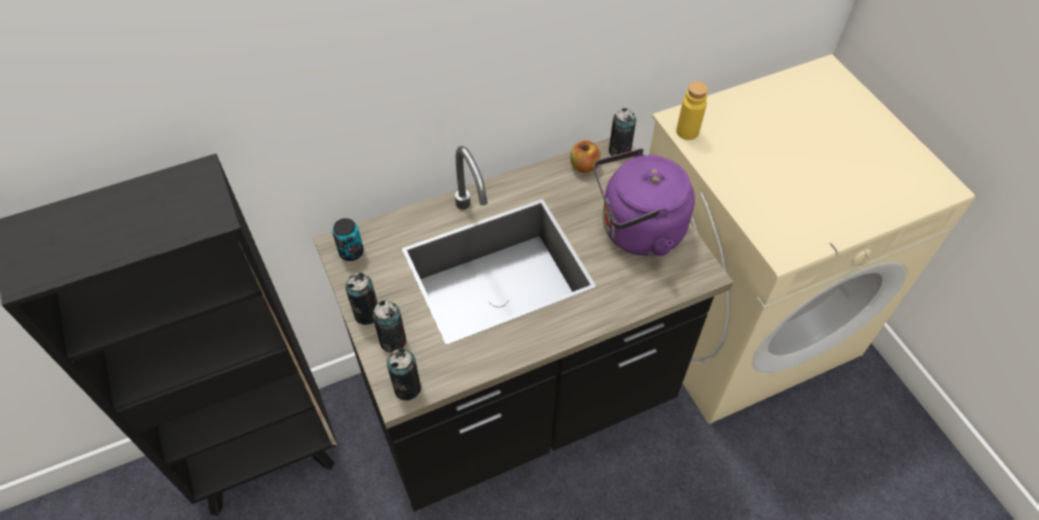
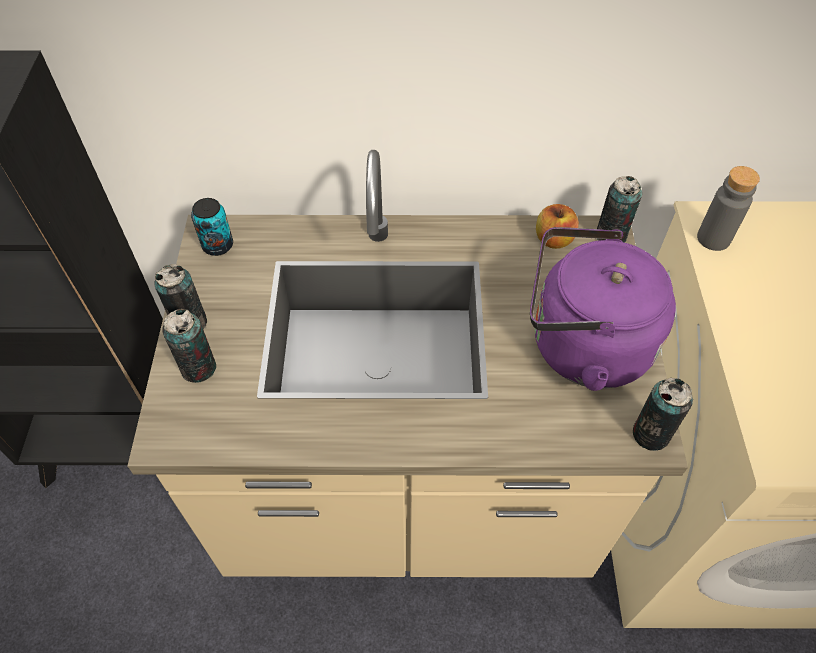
camera: 25 degrees right, 0 degrees up
black counter [313,138,733,512] -> beige counter [128,150,688,578]
can [387,348,421,401] -> can moved to [633,378,693,451]
yellow bottle [676,81,708,140] -> grey bottle [697,166,760,251]

